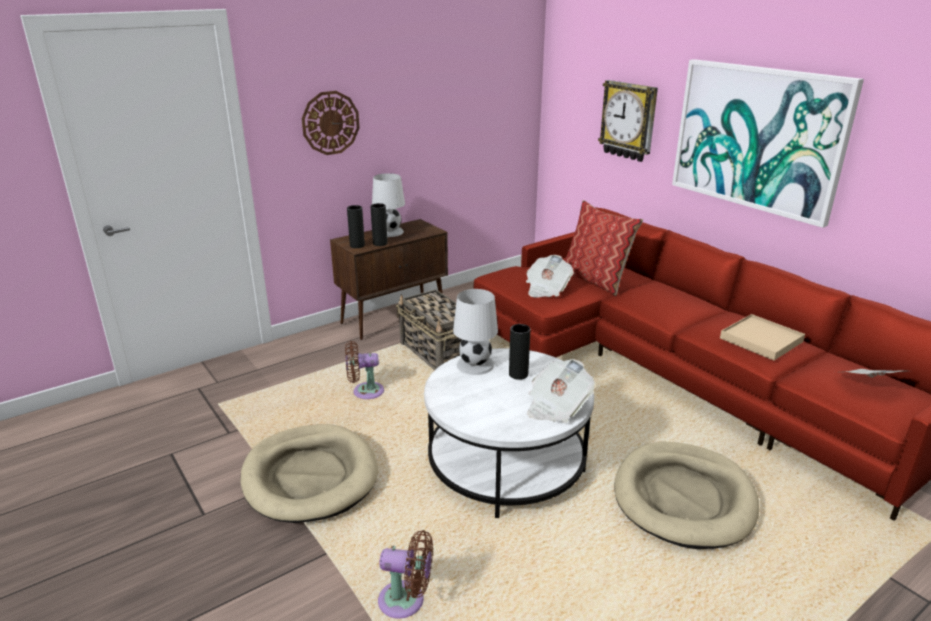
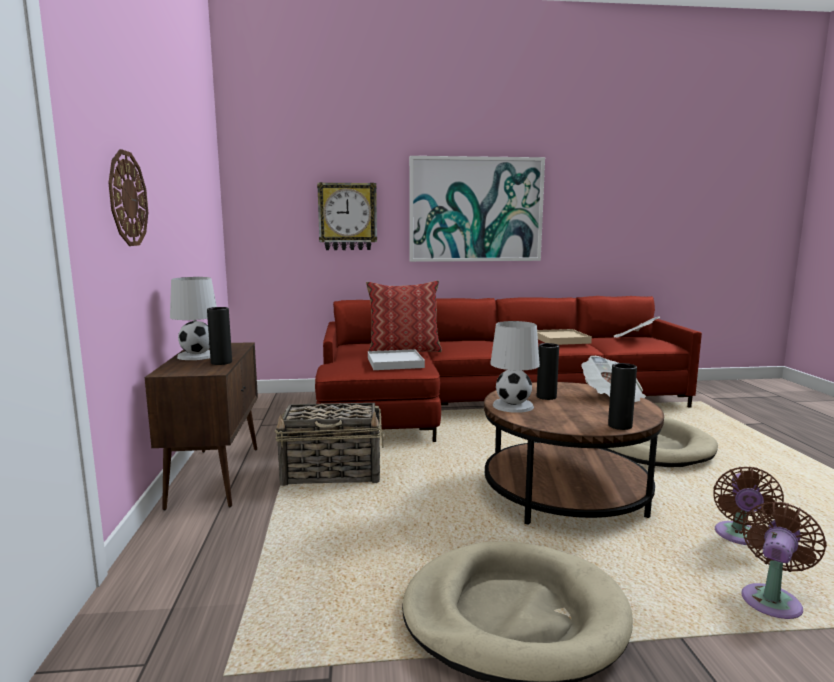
camera: 60 degrees left, 15 degrees down
brown fan [345,341,384,399] -> brown fan moved to [713,467,784,545]
black vase [347,205,365,248] -> black vase moved to [608,363,637,430]
white coffee table [424,348,594,518] -> brown coffee table [484,382,664,525]
newspaper [526,255,573,298] -> white tray [368,349,425,370]

